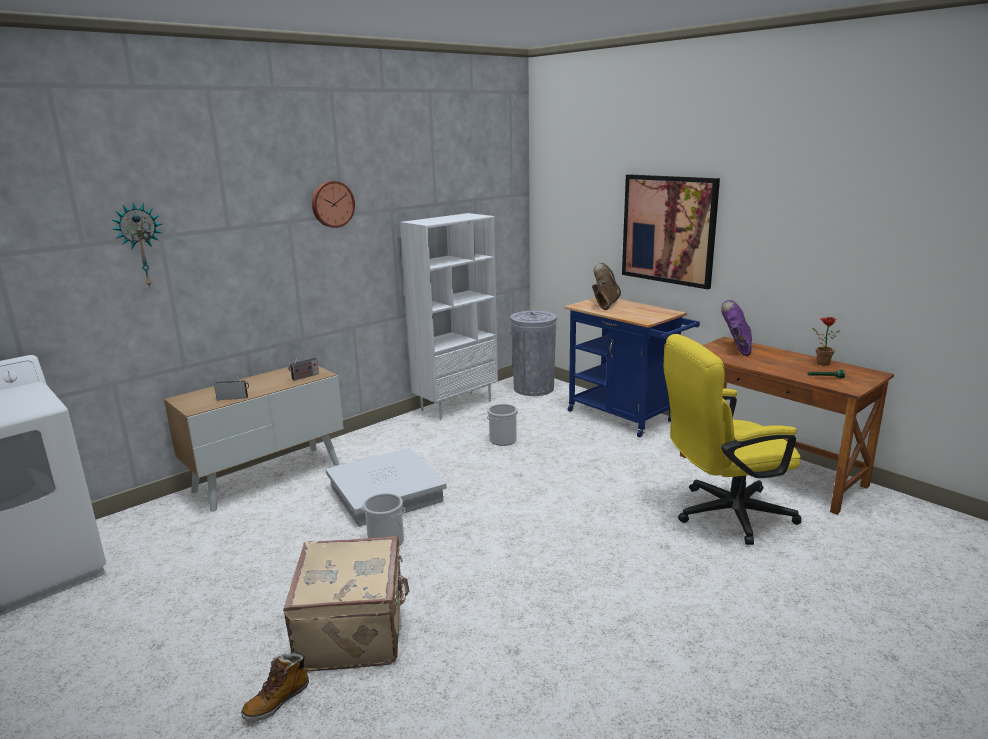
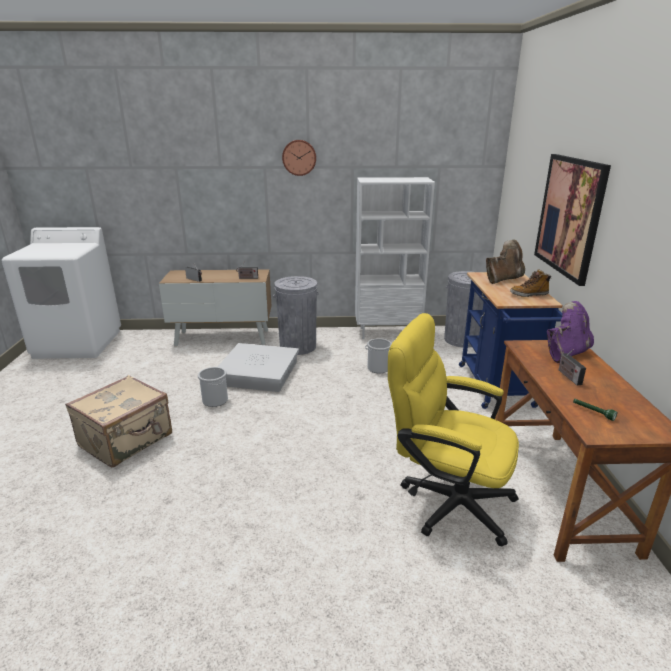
camera: 40 degrees right, 5 degrees up
wall clock [111,202,162,288] -> none
boot [241,653,309,722] -> boot moved to [510,269,551,297]
potted plant [812,317,841,366] -> none
none -> grey trash can [273,276,319,355]
none -> radio [559,349,586,385]

